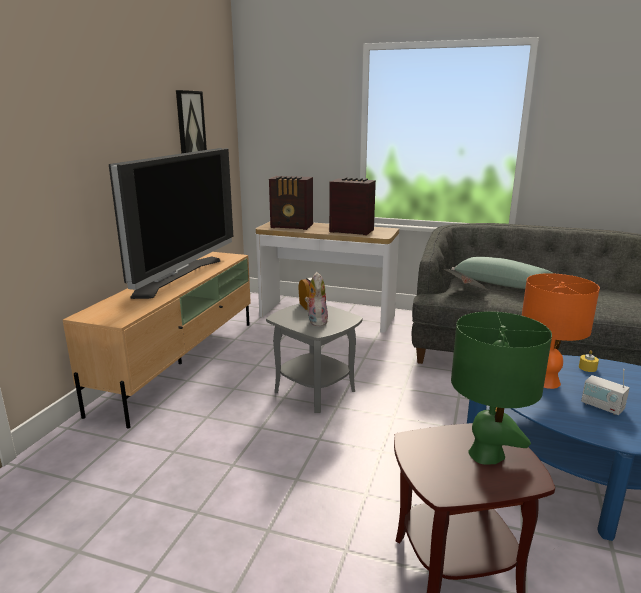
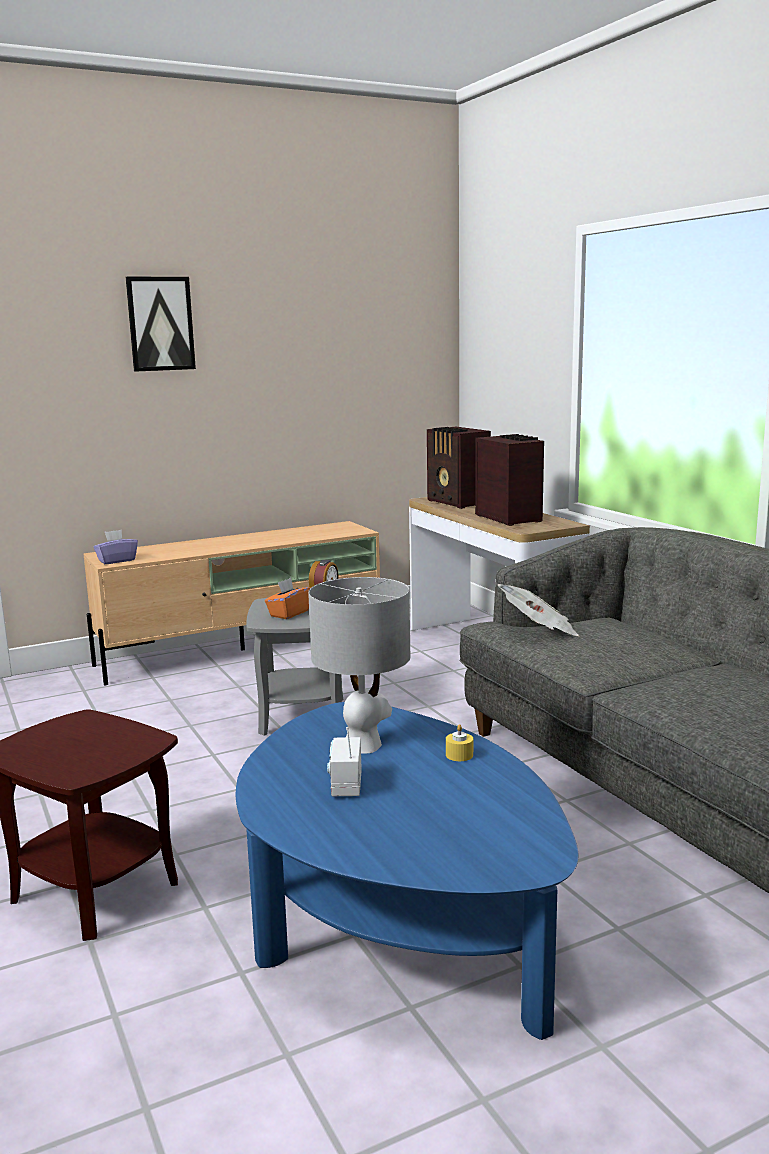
camera: 45 degrees right, 5 degrees down
television [109,148,233,299] -> none
picture [176,90,207,154] -> picture moved to [126,277,196,372]
plush toy [305,272,328,326] -> orange tissue box [265,578,311,619]
green table lamp [451,311,552,465] -> none
green pillow [452,257,554,289] -> none
orange table lamp [522,273,600,389] -> grey table lamp [308,577,410,753]
none -> purple tissue box [93,529,138,564]

